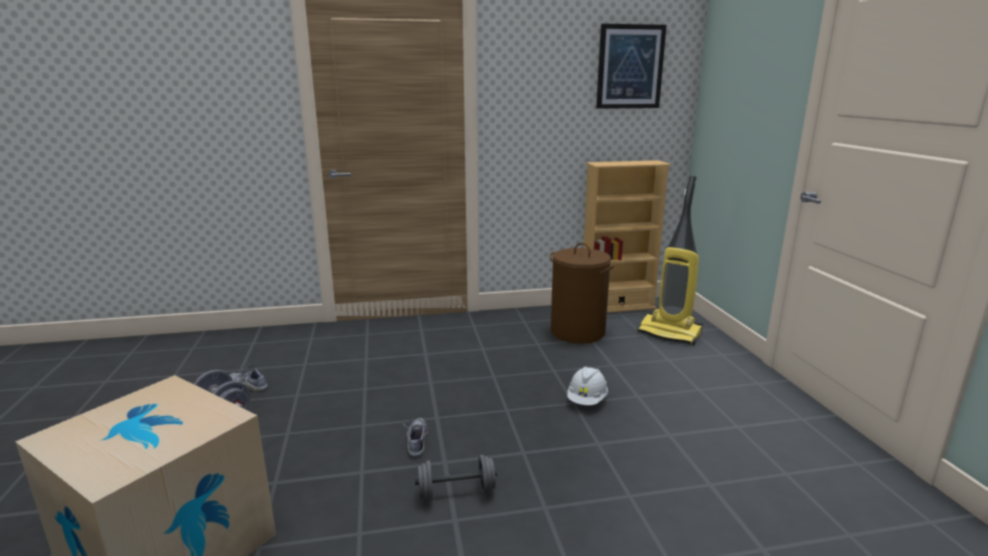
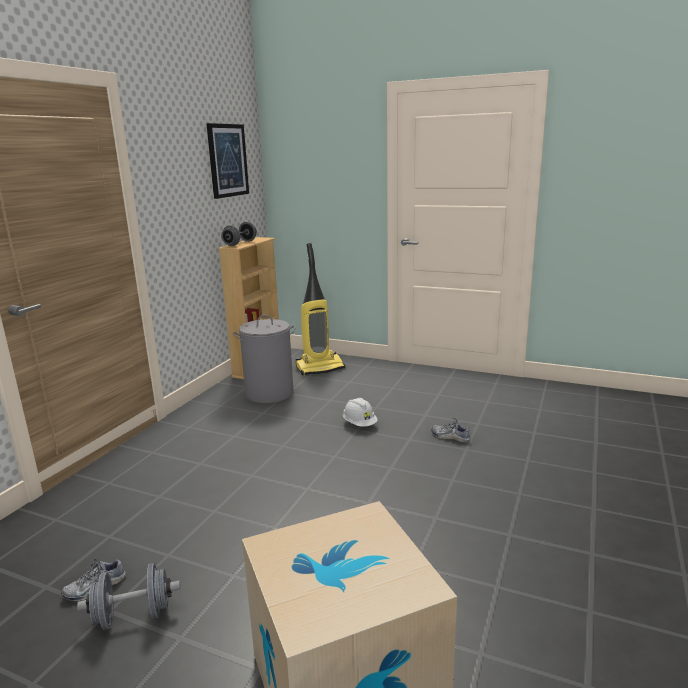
camera: 55 degrees left, 0 degrees up
shoe [402,418,431,457] -> shoe moved to [431,418,470,442]
grey dumbbell [415,455,497,501] -> grey dumbbell moved to [221,222,257,246]
brown laundry basket [550,243,614,343] -> grey laundry basket [233,315,296,403]

